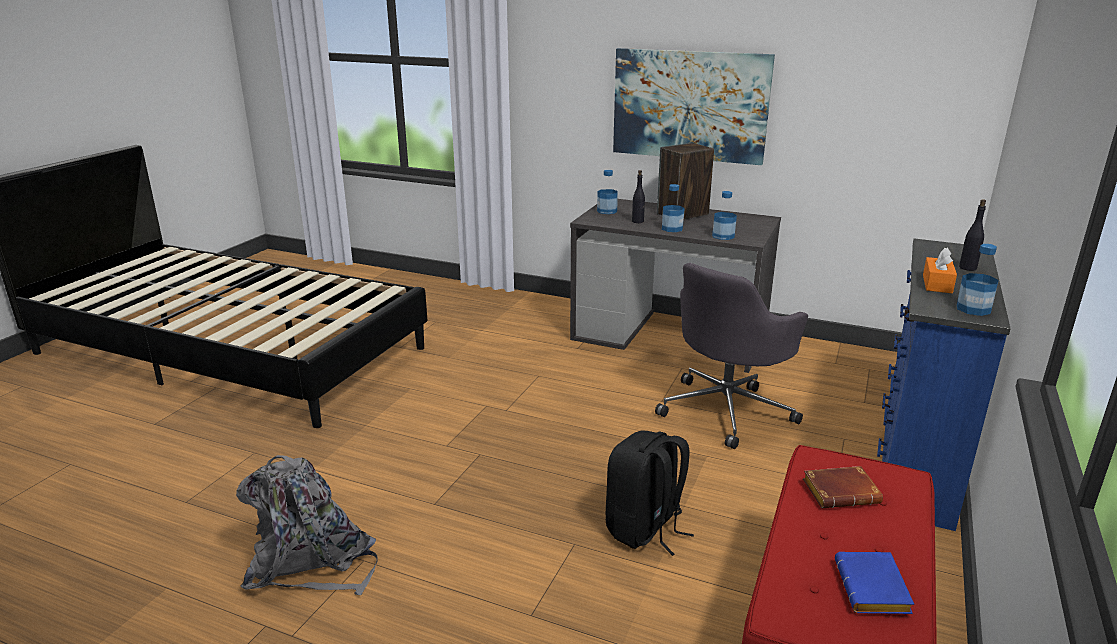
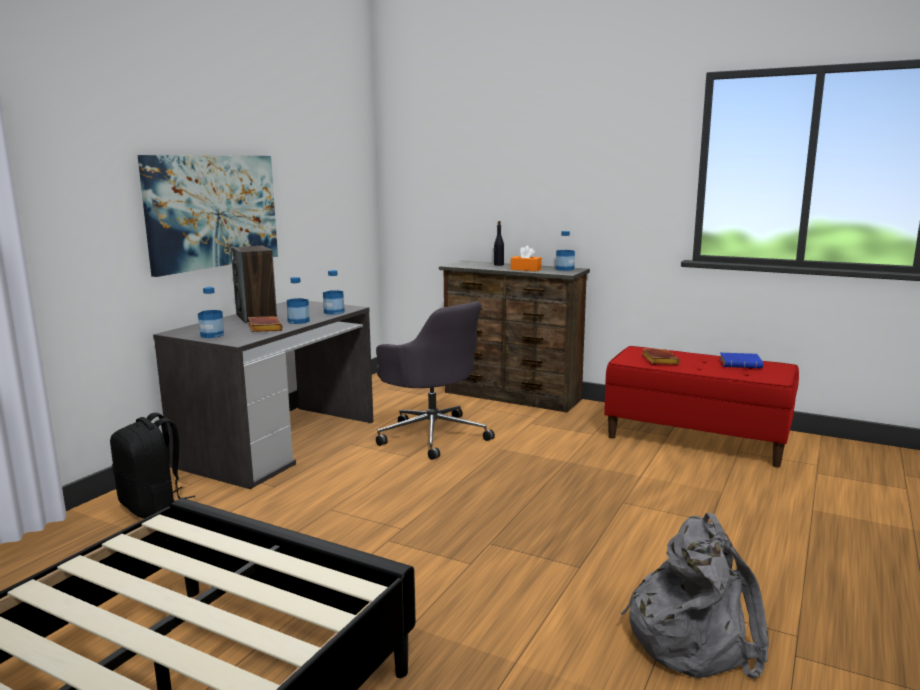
camera: 85 degrees left, 10 degrees down
black backpack [605,430,694,556] -> black backpack moved to [110,413,195,519]
black bottle [632,170,645,223] -> brown book [248,316,283,332]
blue dresser [877,238,1011,531] -> brown dresser [439,260,590,412]

